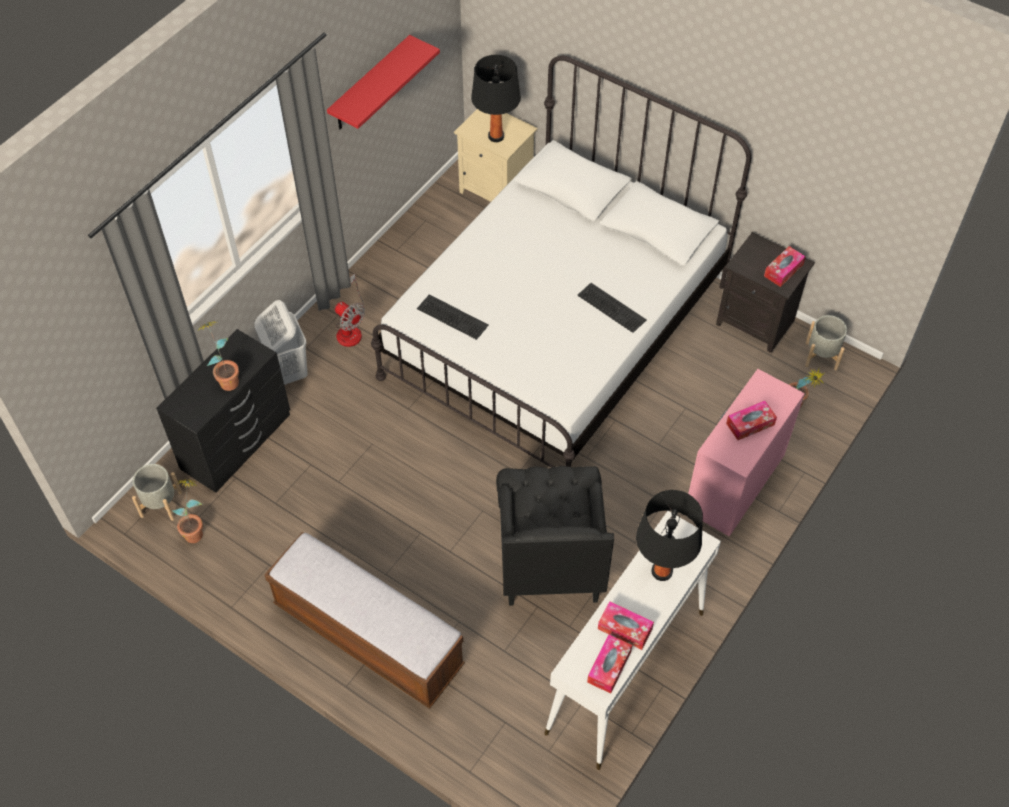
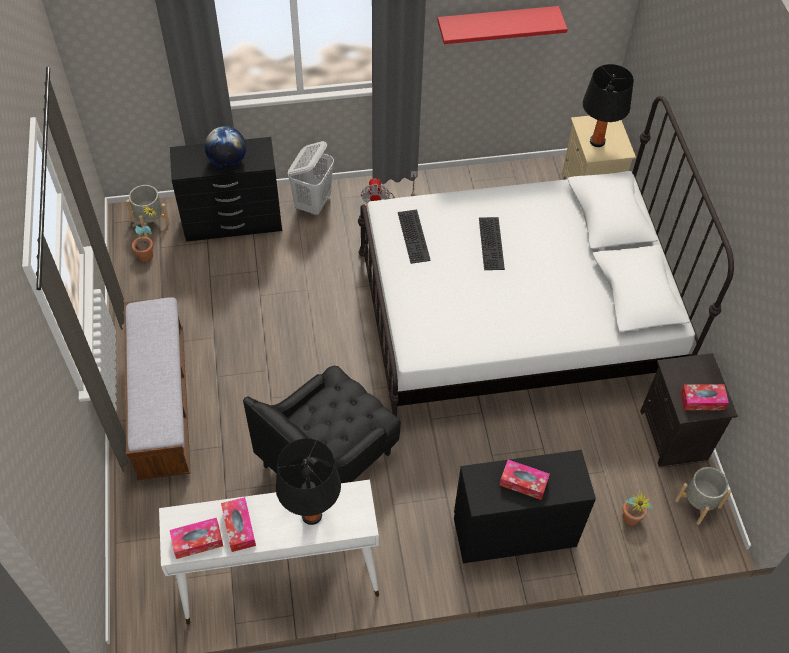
camera: 45 degrees right, 0 degrees up
potted plant [196,321,239,391] -> globe [204,126,246,168]
keyboard [577,283,647,333] -> keyboard moved to [479,217,505,270]
pink dresser [688,369,805,536] -> black dresser [454,450,596,563]

